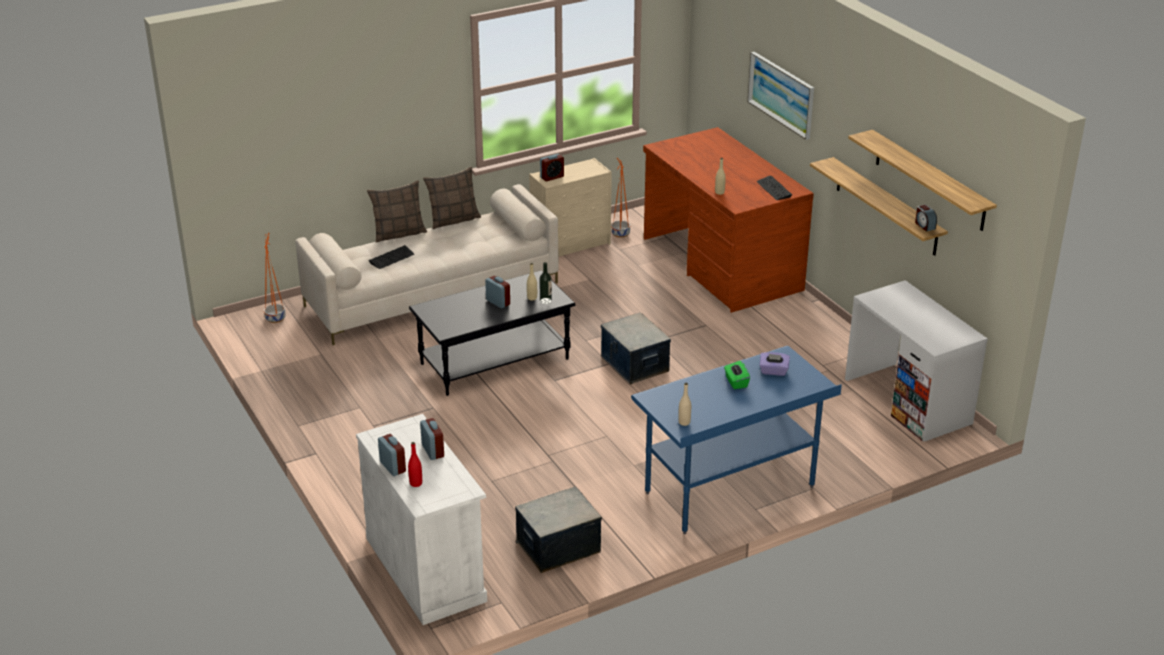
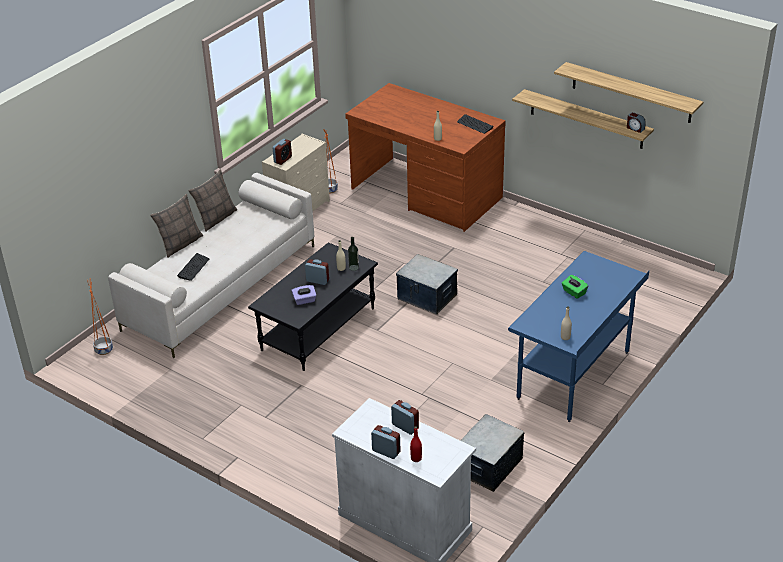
camera: 25 degrees left, 5 degrees up
picture [748,52,814,140] -> none
purple tissue box [760,352,790,376] -> purple tissue box moved to [292,285,317,305]
white desk [845,280,988,442] -> none

